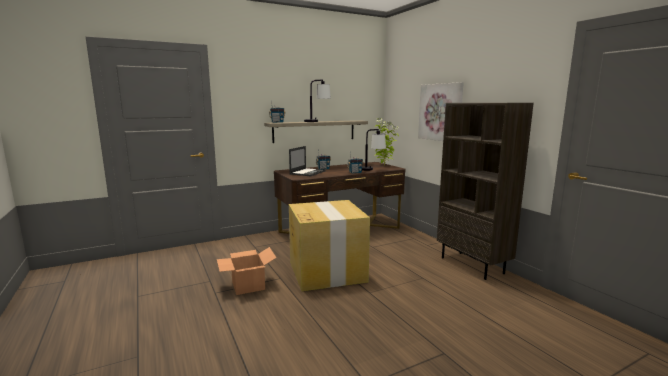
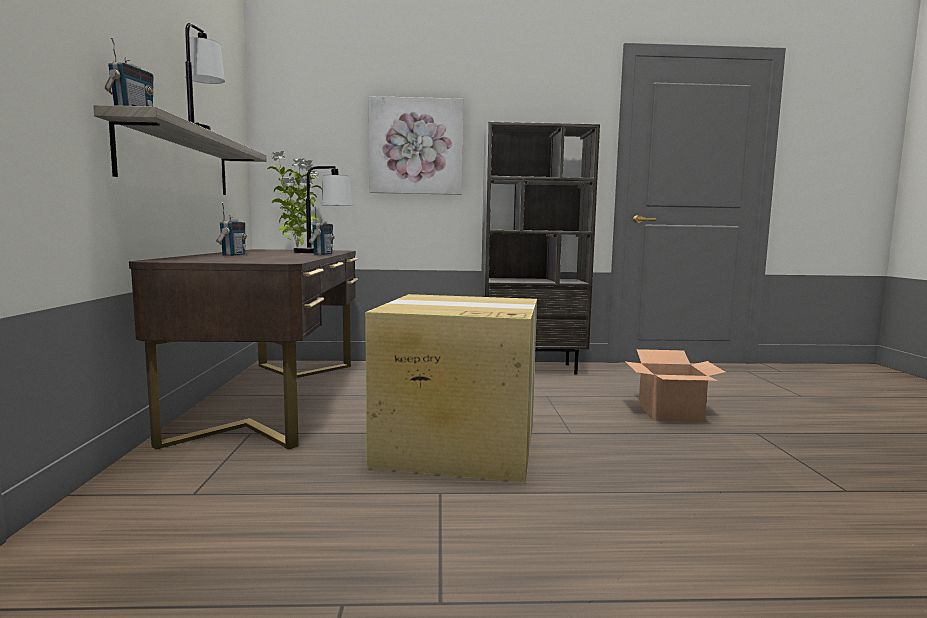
camera: 65 degrees left, 5 degrees down
cardboard box [217,247,276,295] -> cardboard box moved to [625,349,726,421]
laptop [289,146,326,176] -> none

